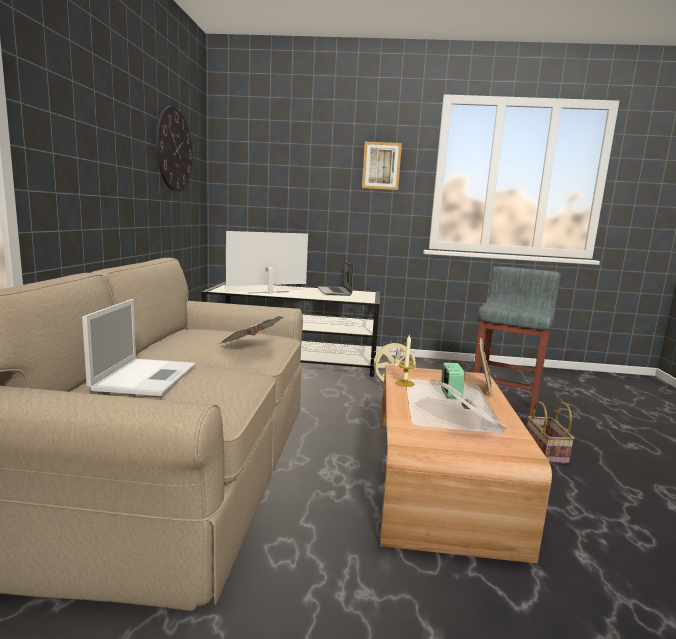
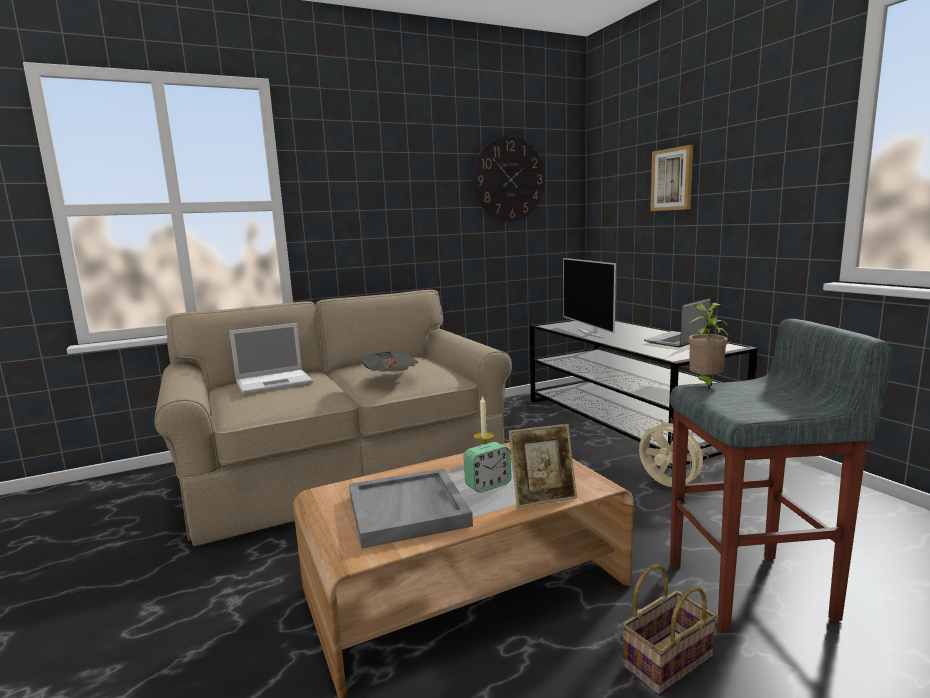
camera: 60 degrees right, 0 degrees up
television [226,231,308,294] -> television turned 135 degrees counterclockwise [563,258,616,338]
picture [362,141,402,190] -> picture moved to [650,145,693,211]
newspaper [434,381,508,427] -> grey tray [349,468,473,549]
none -> potted plant [689,303,728,390]

